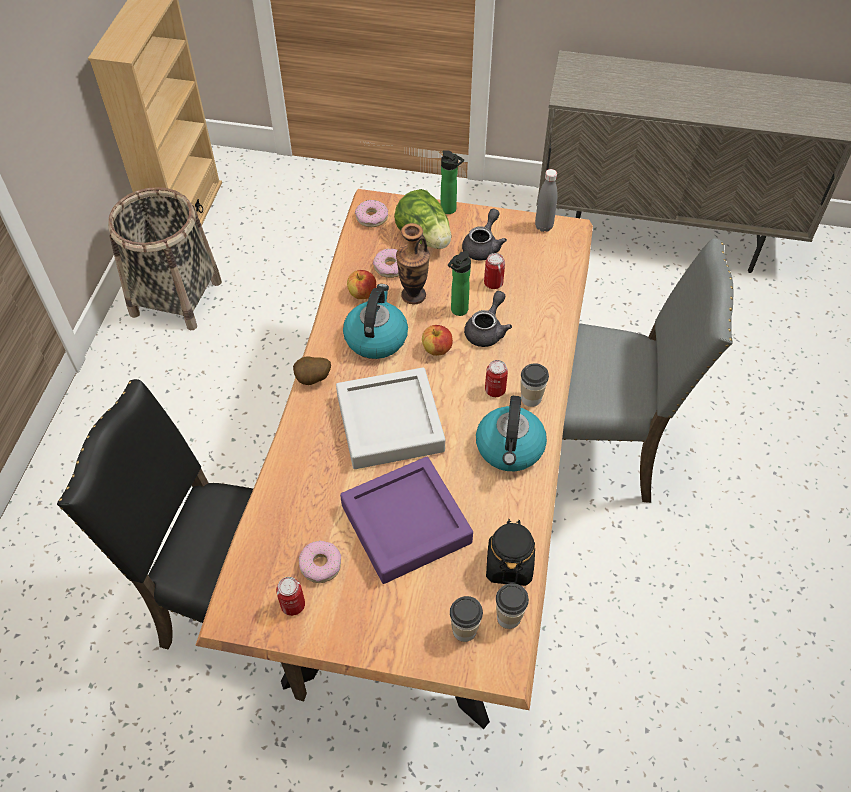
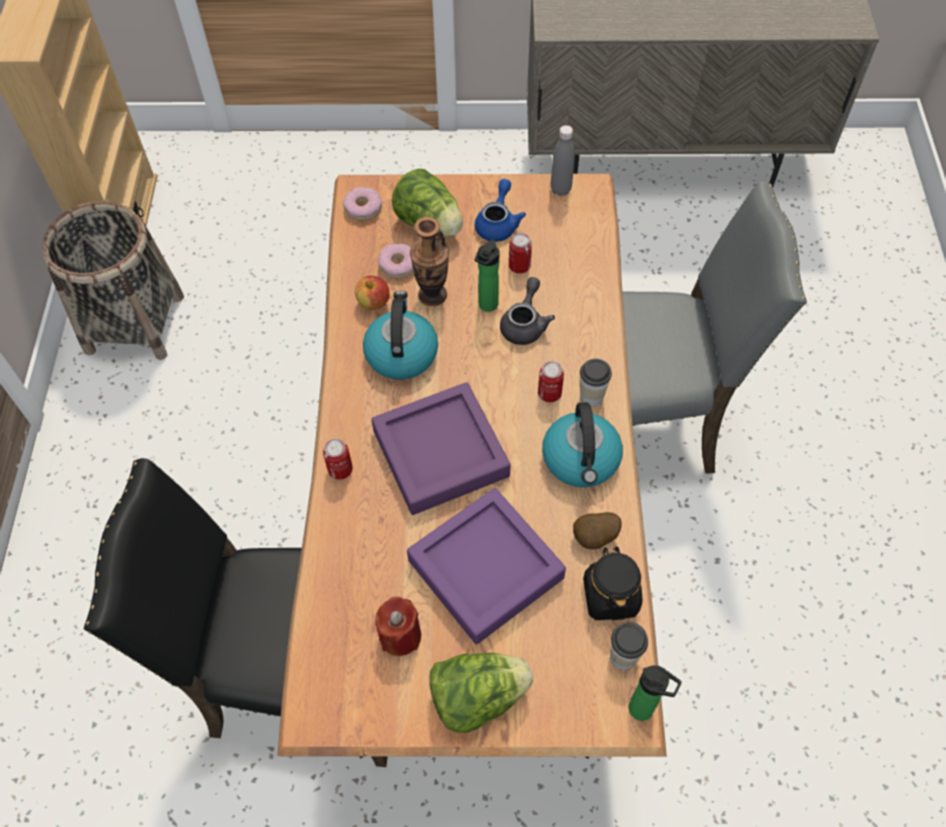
camera: 10 degrees left, 5 degrees up
can [276,577,305,616] -> can moved to [323,439,353,480]
potato [293,357,331,385] -> potato moved to [573,512,622,549]
donut [299,541,341,583] -> red candle [375,597,421,656]
grey tray [336,368,445,469] -> purple tray [371,382,511,515]
apple [422,325,453,356] -> none
bottle [440,150,464,214] -> bottle moved to [629,665,682,721]
cup [450,596,483,642] -> none
grey teapot [462,209,507,261] -> blue teapot [475,179,526,242]
none -> lettuce [430,653,533,733]

